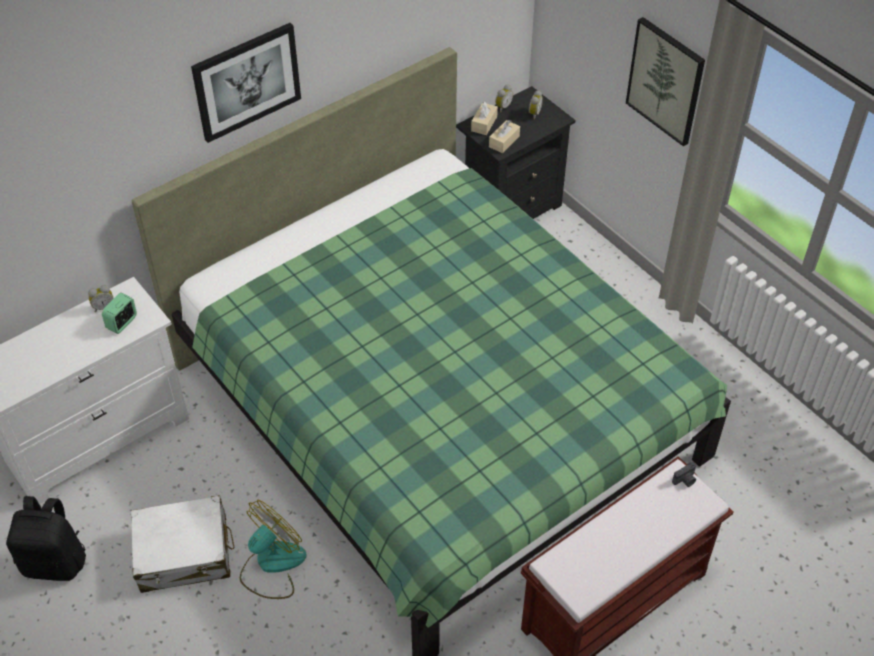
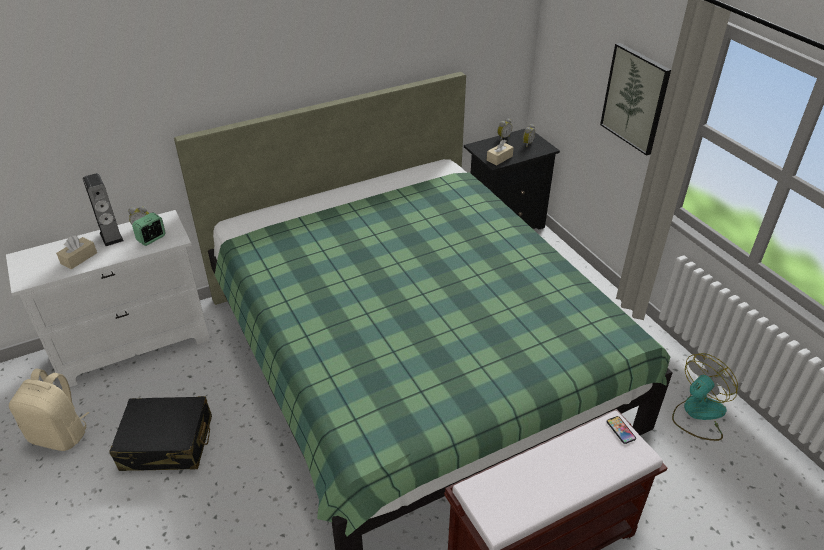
camera: 10 degrees right, 10 degrees down
black backpack [6,496,86,581] -> beige backpack [9,369,89,451]
white suitcase [131,495,234,593] -> black suitcase [109,396,212,471]
picture [191,23,301,143] -> none
fan [240,500,307,599] -> fan moved to [672,353,738,441]
beige tissue box [471,102,498,135] -> beige tissue box moved to [56,235,97,269]
camera [672,462,696,487] -> phone [607,416,636,444]
none -> speaker [83,173,124,246]

